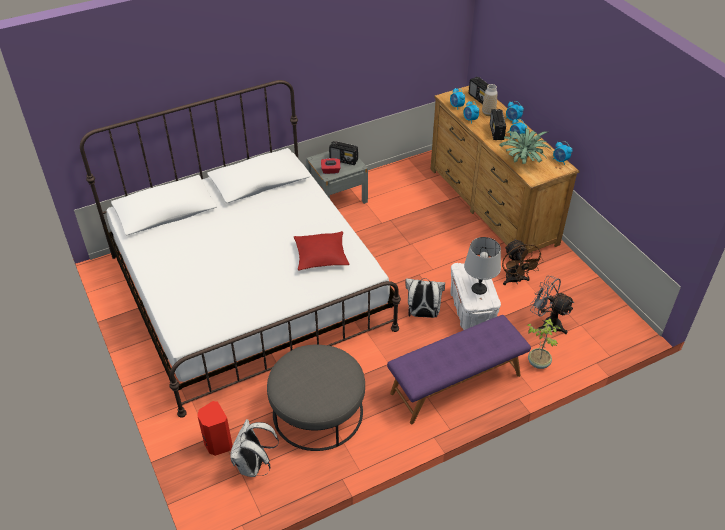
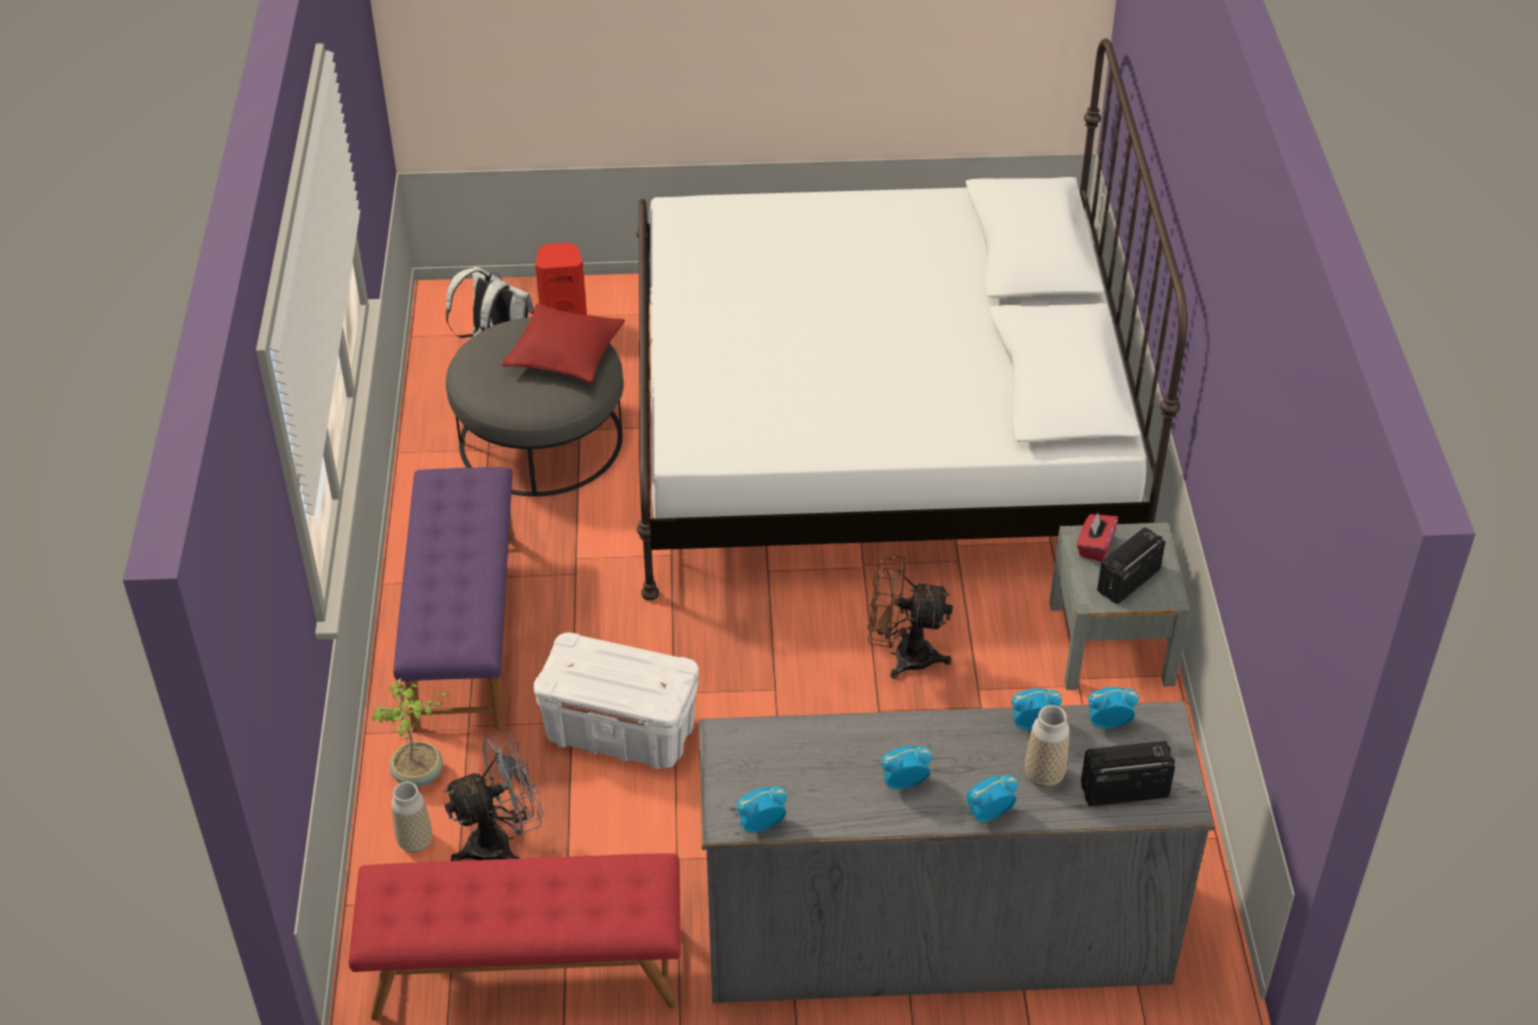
camera: 115 degrees right, 0 degrees up
red pillow [294,231,350,271] -> red pillow moved to [501,303,625,382]
white backpack [405,278,445,318] -> none
brown dresser [431,86,579,253] -> grey dresser [698,701,1215,1003]
grey table lamp [464,237,501,295] -> none
radio [490,109,506,140] -> none
potted plant [499,128,551,164] -> none
brown fan [502,239,544,285] -> brown fan moved to [868,554,953,679]
none -> red bench [348,853,681,1021]
none -> vase [391,782,432,853]

